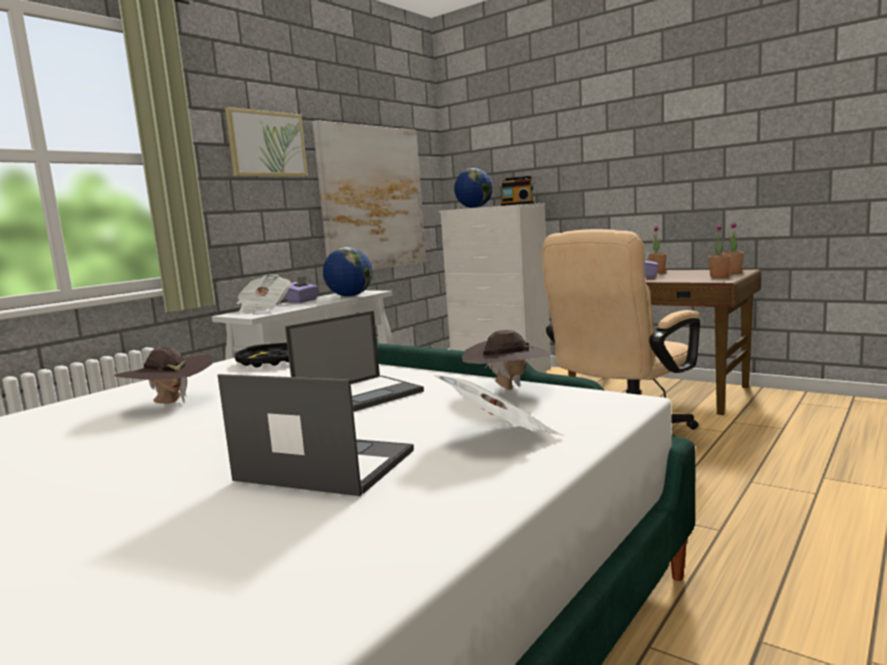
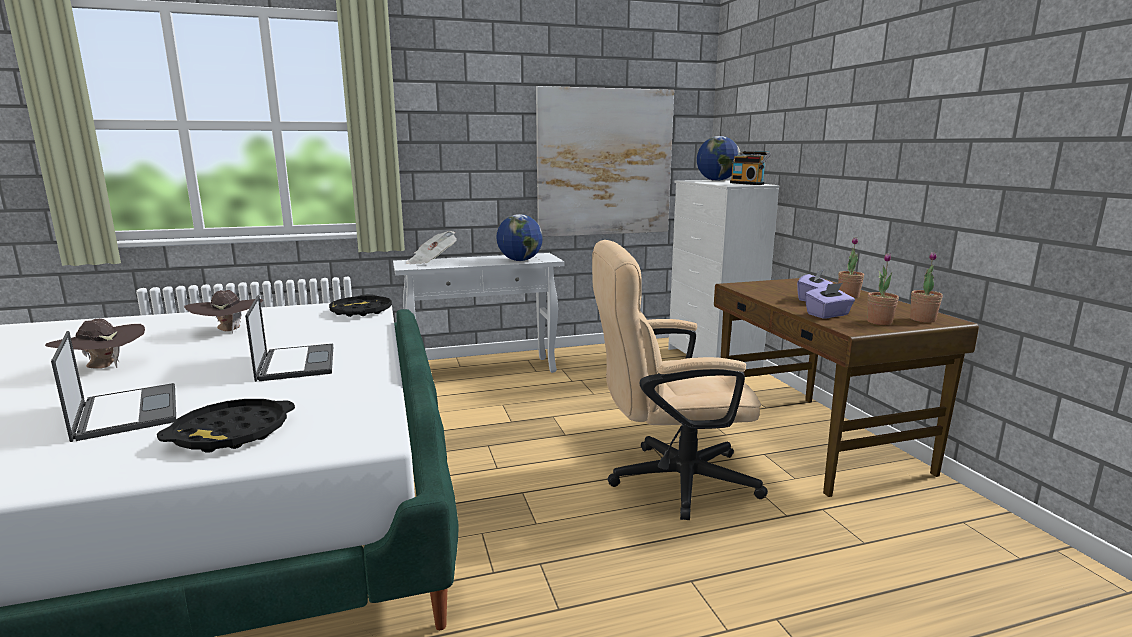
camera: 35 degrees right, 5 degrees up
picture [225,107,308,177] -> none
purple tissue box [285,276,319,303] -> purple tissue box moved to [805,283,855,319]
laptop [285,311,424,412] -> laptop turned 105 degrees counterclockwise [245,295,333,382]
newspaper [433,375,564,436] -> black tray [157,399,295,453]
brown hat [462,330,552,390] -> brown hat moved to [45,319,145,369]

